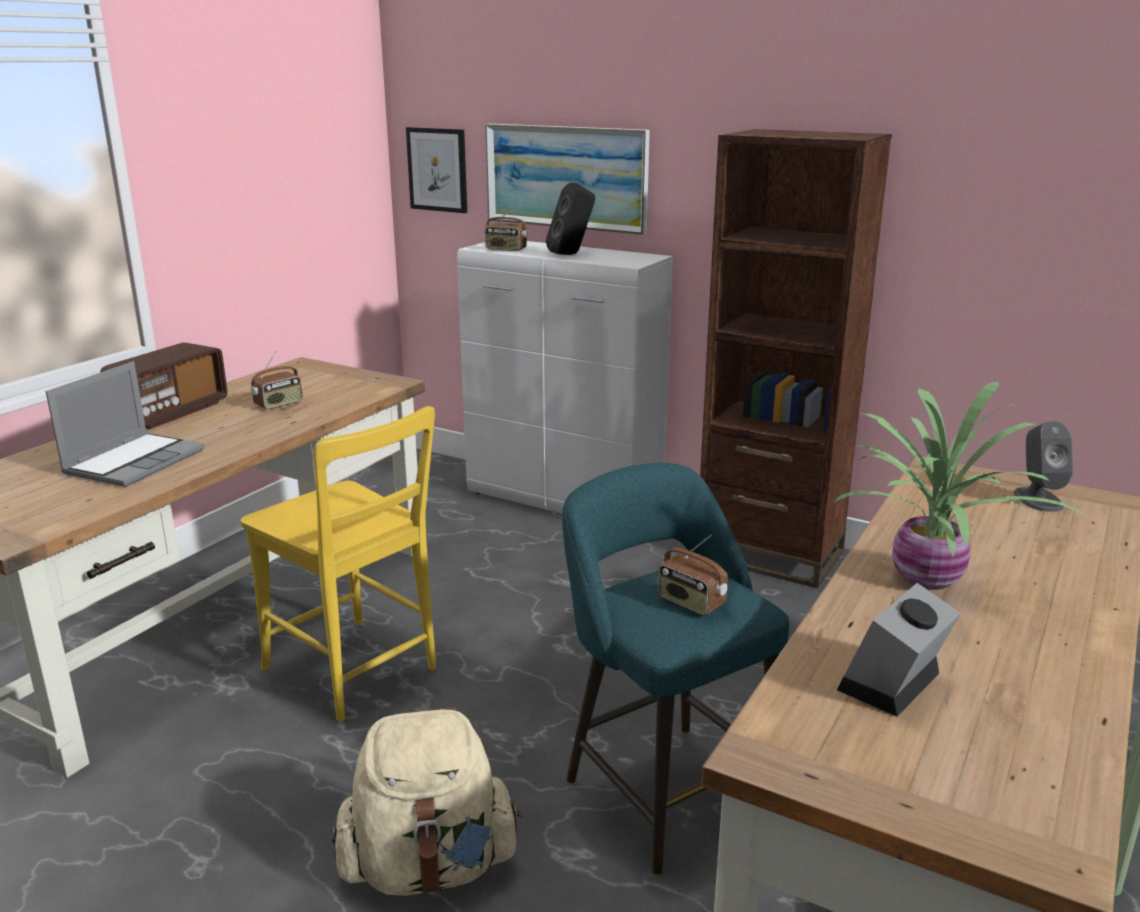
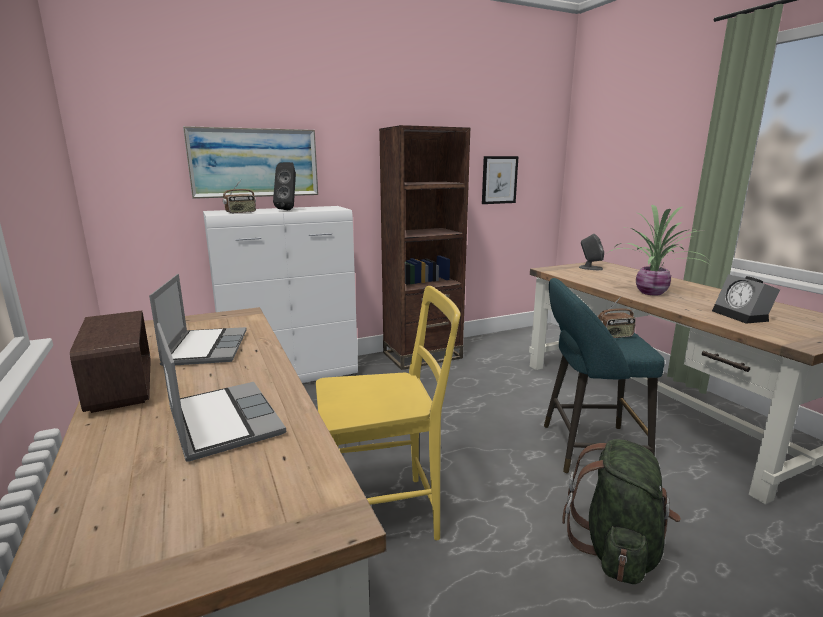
camera: 55 degrees left, 5 degrees down
radio [251,351,303,409] -> laptop [149,274,247,366]
beige backpack [332,708,522,896] -> green backpack [562,439,681,584]
picture [406,127,467,213] -> picture moved to [482,156,519,204]

